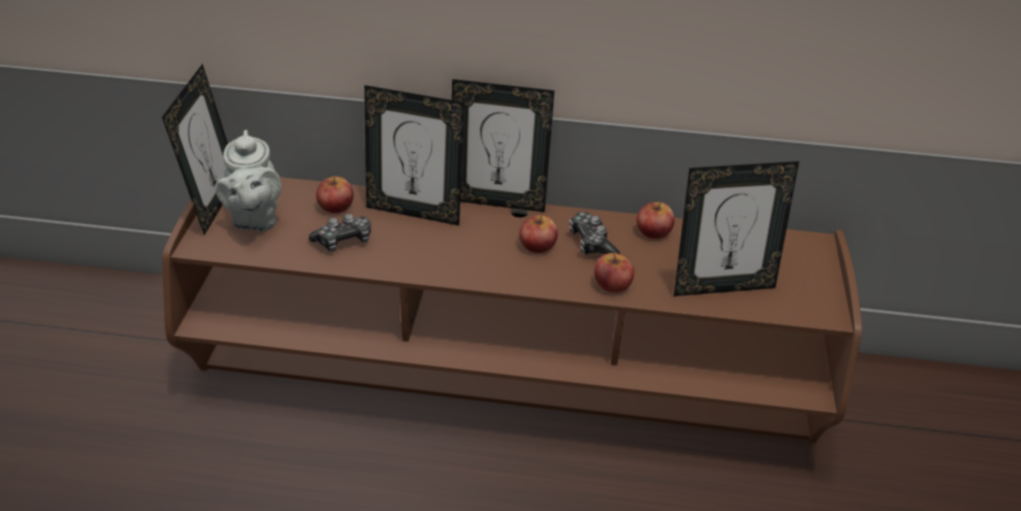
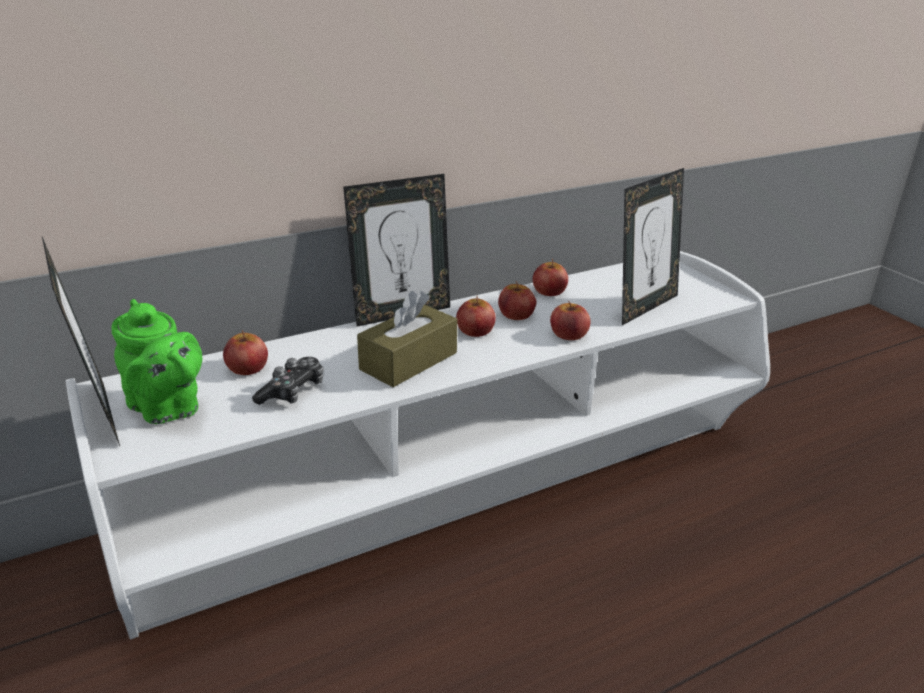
camera: 35 degrees left, 10 degrees down
brown tv stand [162,177,862,443] -> white tv stand [66,251,770,639]
grey teapot [216,130,281,231] -> green teapot [112,299,202,424]
picture frame [364,85,464,226] -> none
game controller [569,212,620,255] -> apple [498,281,536,320]
none -> brown tissue box [357,291,457,387]

